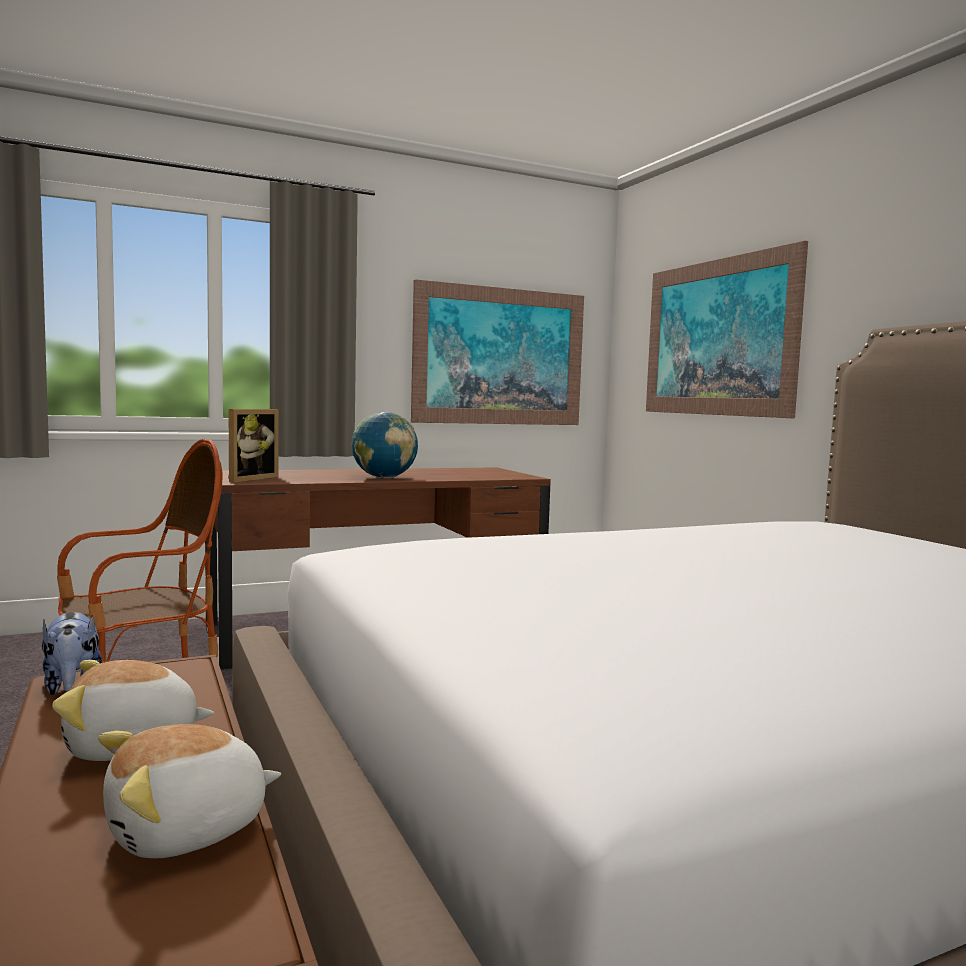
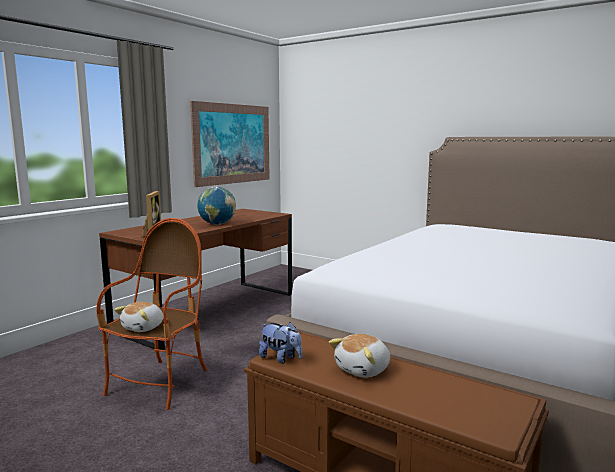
camera: 30 degrees left, 5 degrees up
plush toy [98,724,281,858] -> plush toy moved to [114,302,164,332]
picture [646,241,808,419] -> none

